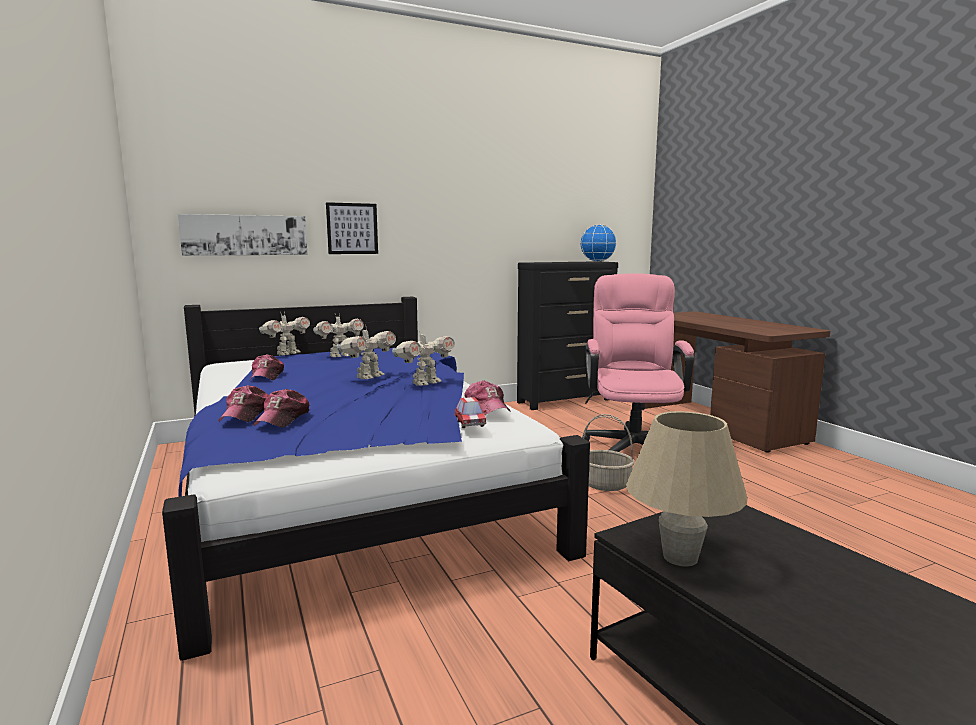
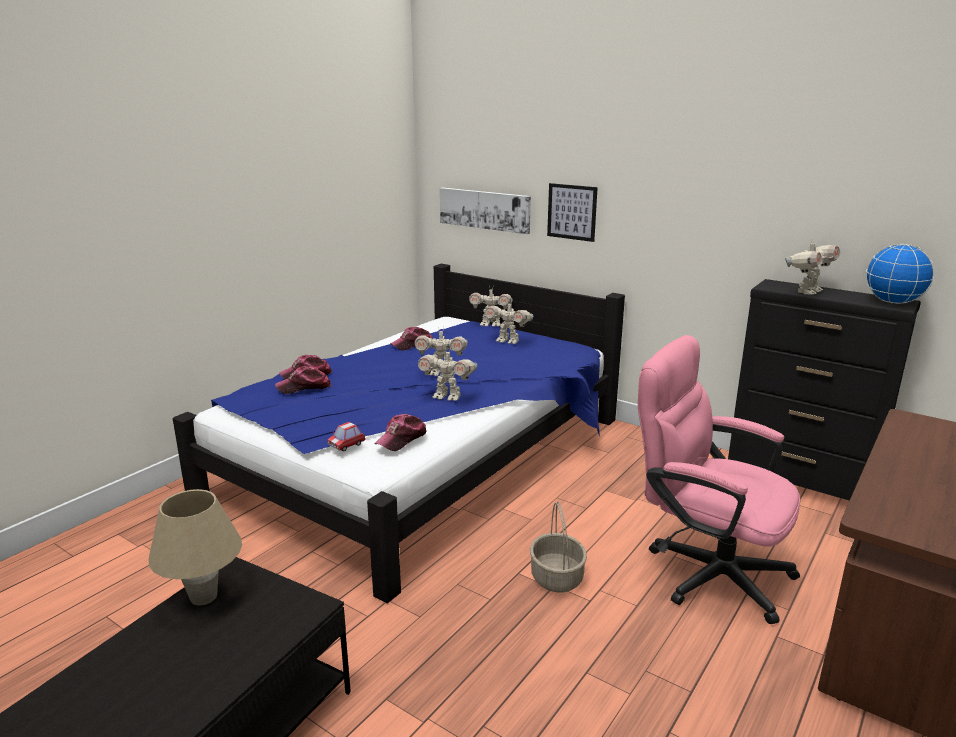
camera: 60 degrees right, 10 degrees up
pink office chair [583,273,694,452] -> pink office chair turned 120 degrees counterclockwise [638,335,800,624]
none -> toy robot [785,238,840,295]

